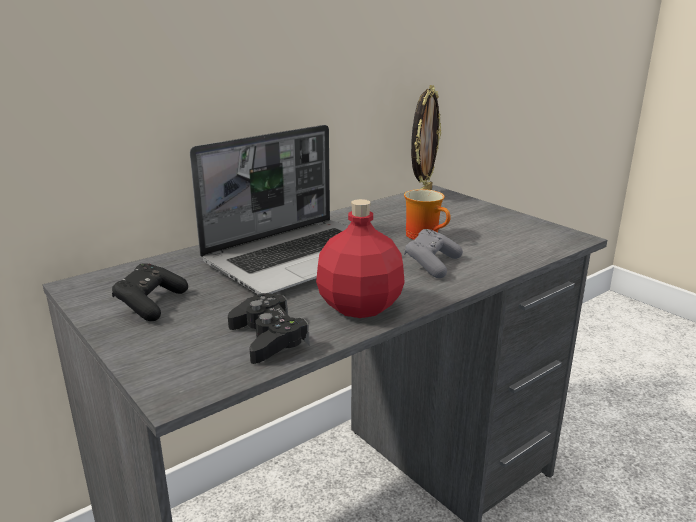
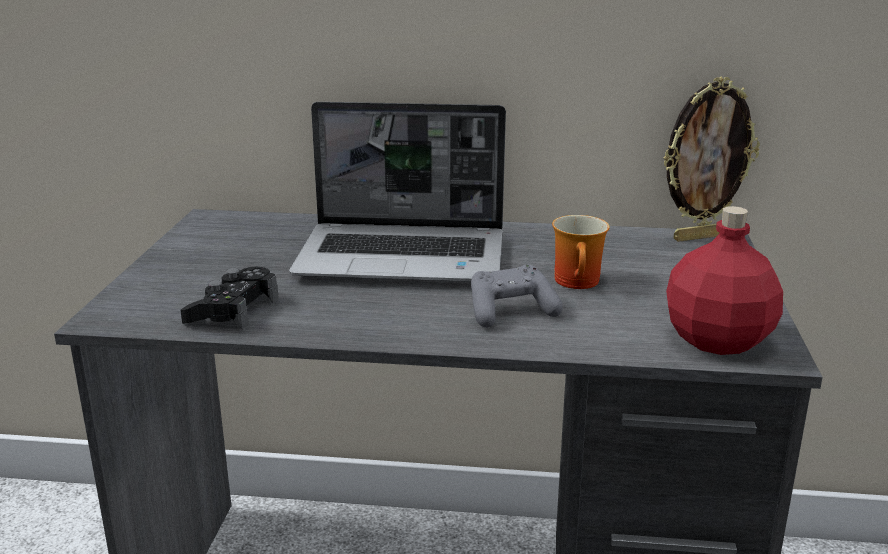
camera: 45 degrees right, 0 degrees up
black game controller [112,263,188,321] -> none
red bottle [316,199,405,318] -> red bottle moved to [666,206,783,355]

